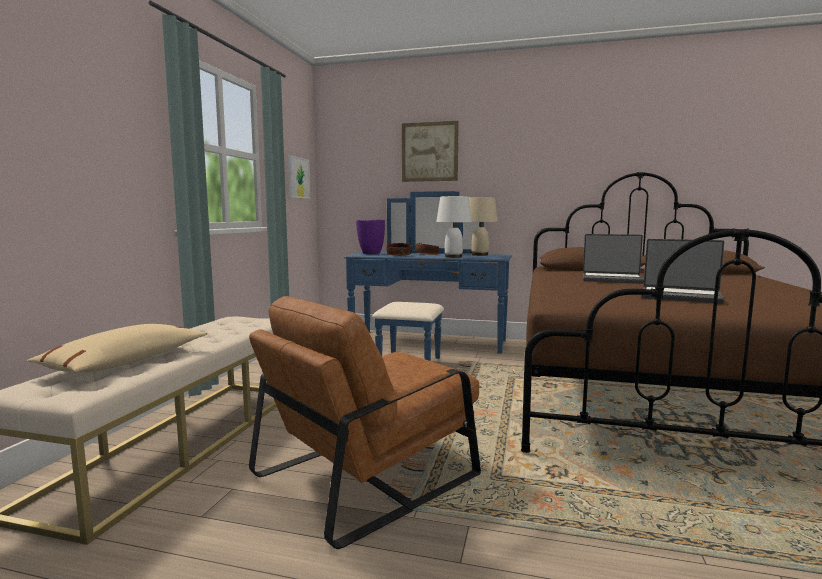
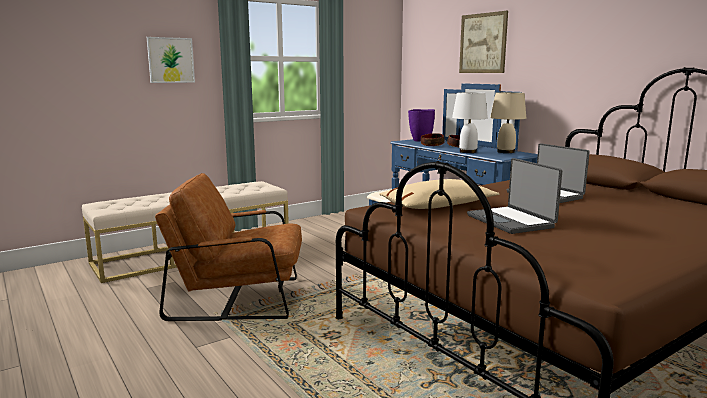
camera: 40 degrees right, 5 degrees up
beige pillow [27,324,207,372] -> beige pillow moved to [379,179,499,209]
picture [288,155,310,199] -> picture moved to [147,37,195,83]

